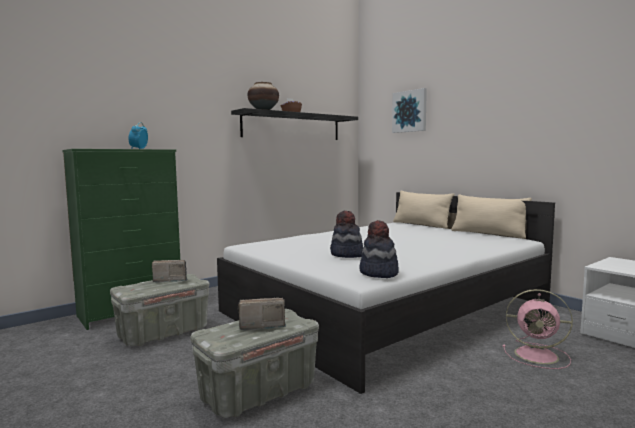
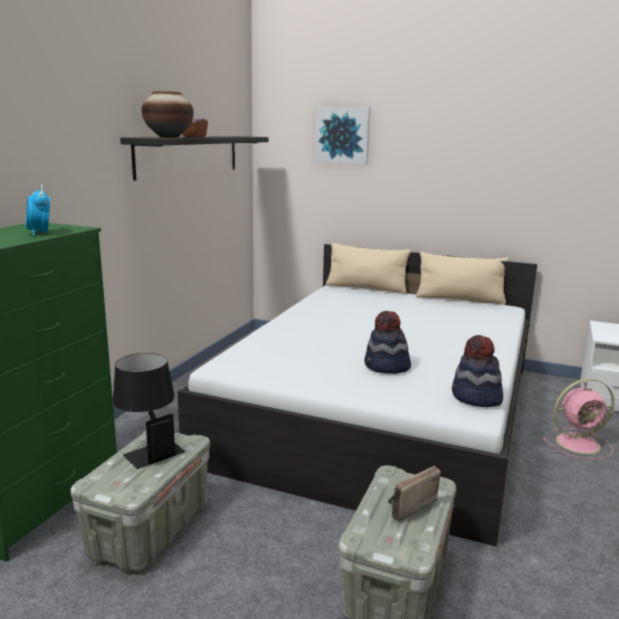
camera: 30 degrees left, 10 degrees up
radio [152,260,187,283] -> black table lamp [113,353,185,469]

